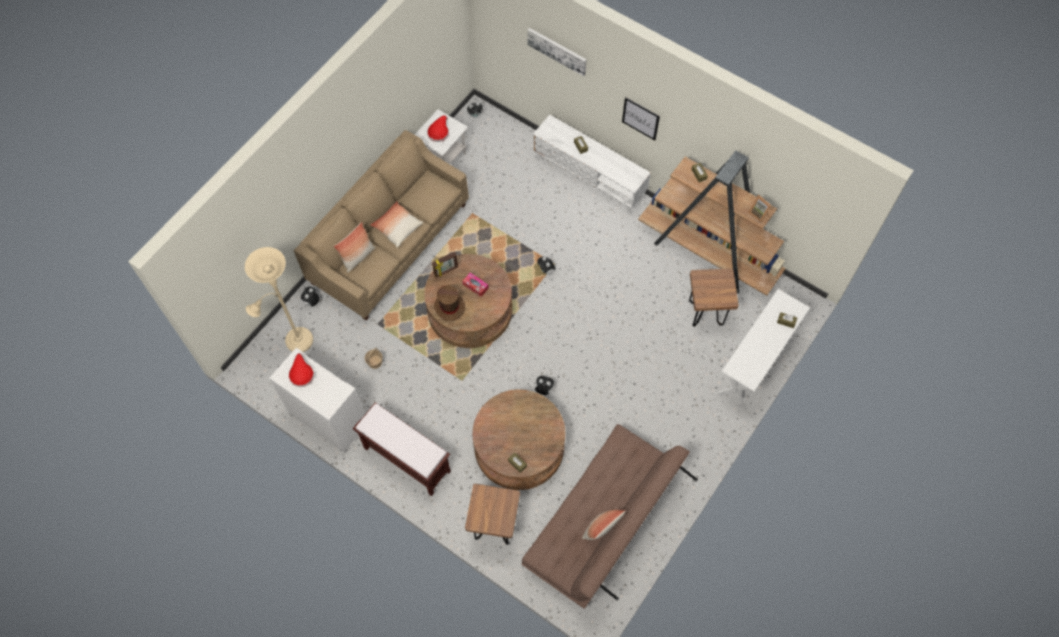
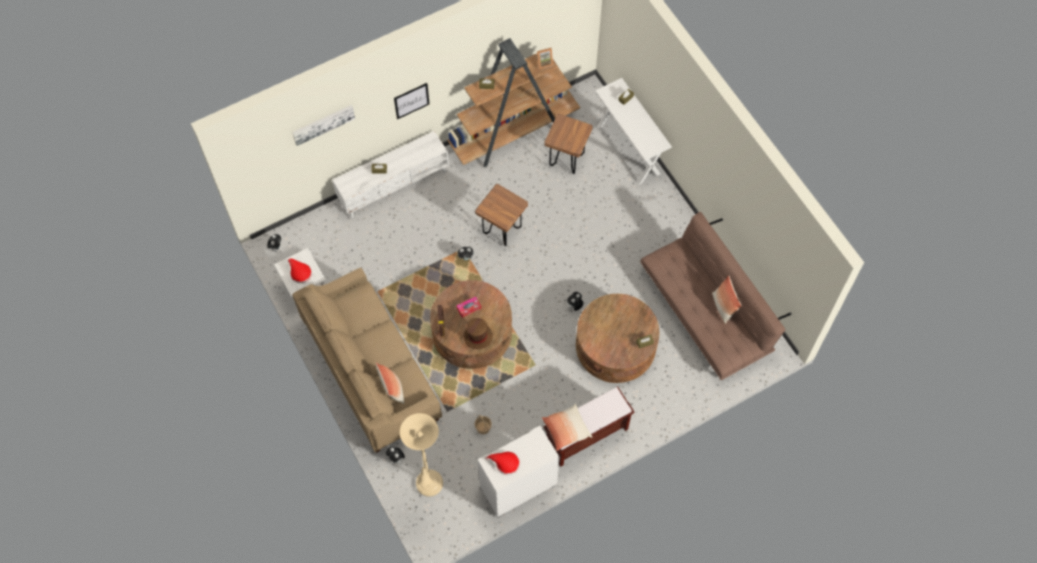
camera: 65 degrees left, 0 degrees up
pillow [370,201,423,248] -> pillow moved to [542,404,592,451]
brown stool [465,484,520,545] -> brown stool moved to [475,184,528,246]

